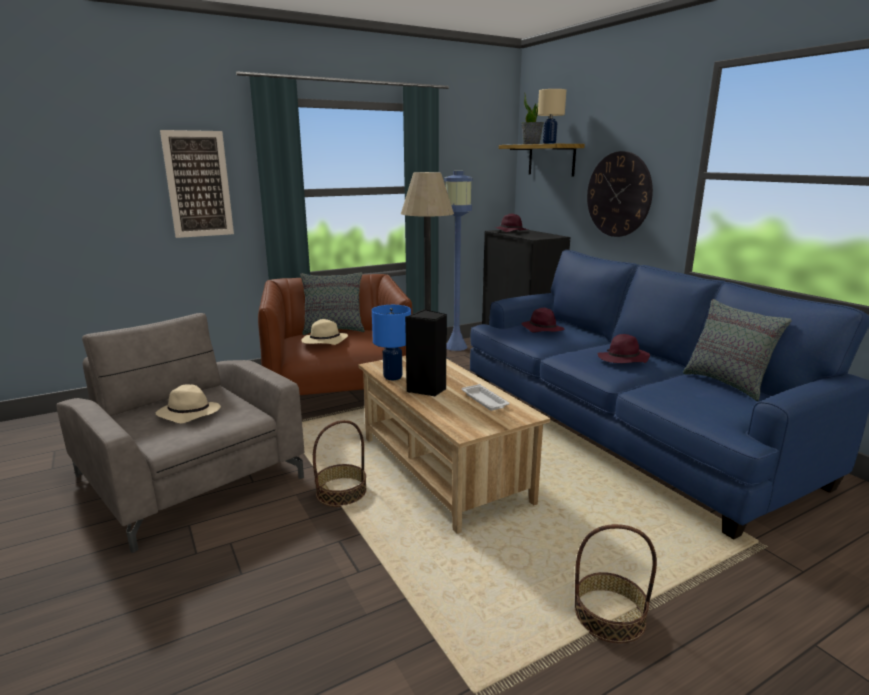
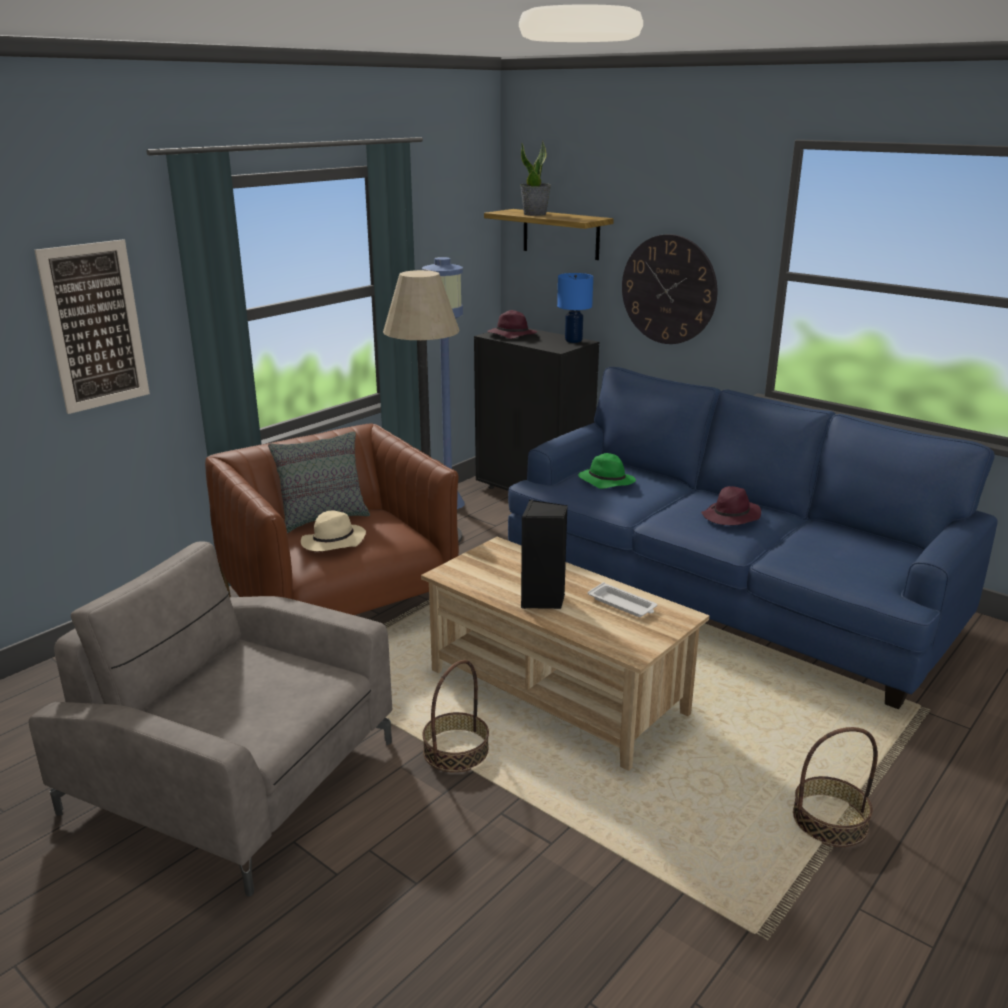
camera: 20 degrees left, 5 degrees up
beige hat [156,384,221,423] -> none
blue table lamp [372,305,411,381] -> blue table lamp moved to [557,273,593,343]
purple hat [521,308,564,333] -> green hat [578,453,636,489]
beige table lamp [538,89,566,144] -> none
grey pillow [683,299,791,401] -> none

